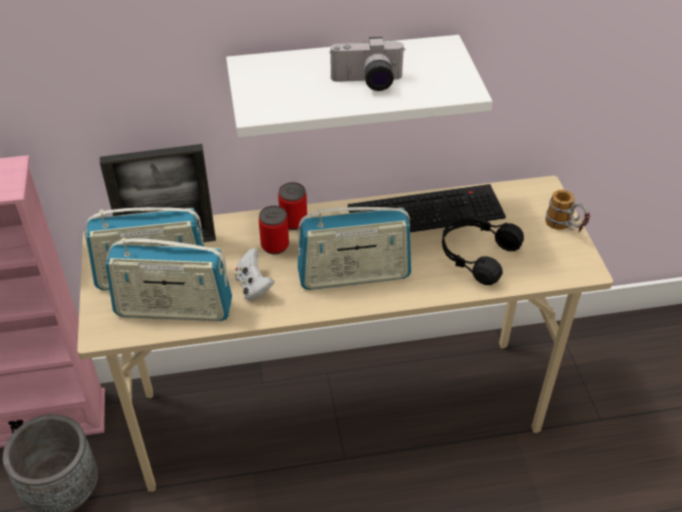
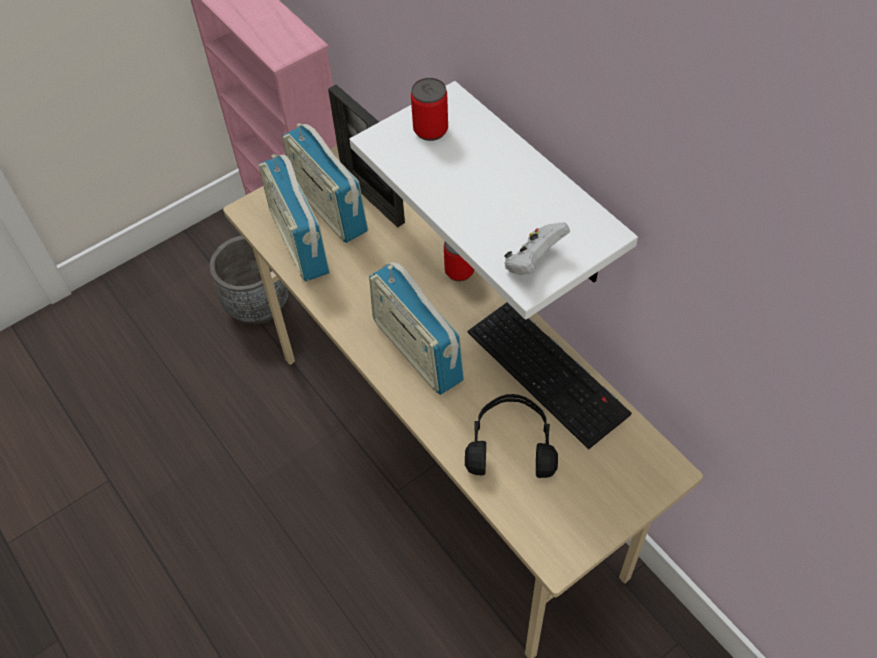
camera: 65 degrees right, 10 degrees up
white game controller [234,248,274,301] -> white game controller moved to [504,223,570,275]
can [259,206,289,254] -> can moved to [411,78,448,141]
camera [330,37,406,91] -> none
mug [545,190,590,233] -> none

